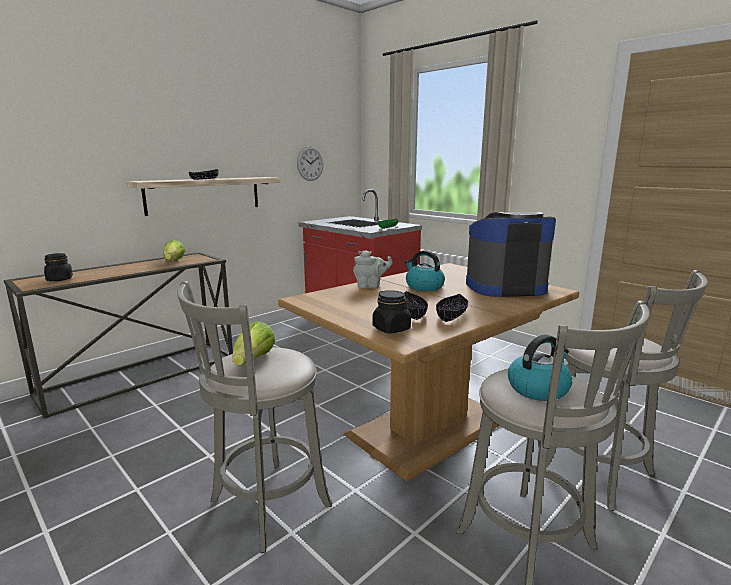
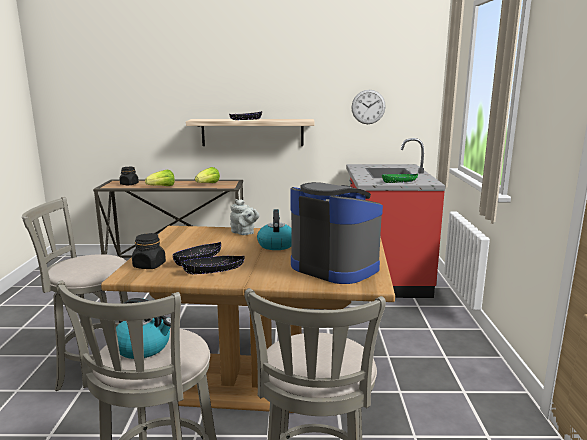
camera: 45 degrees right, 0 degrees up
lettuce [233,321,275,365] -> lettuce moved to [145,170,175,186]

